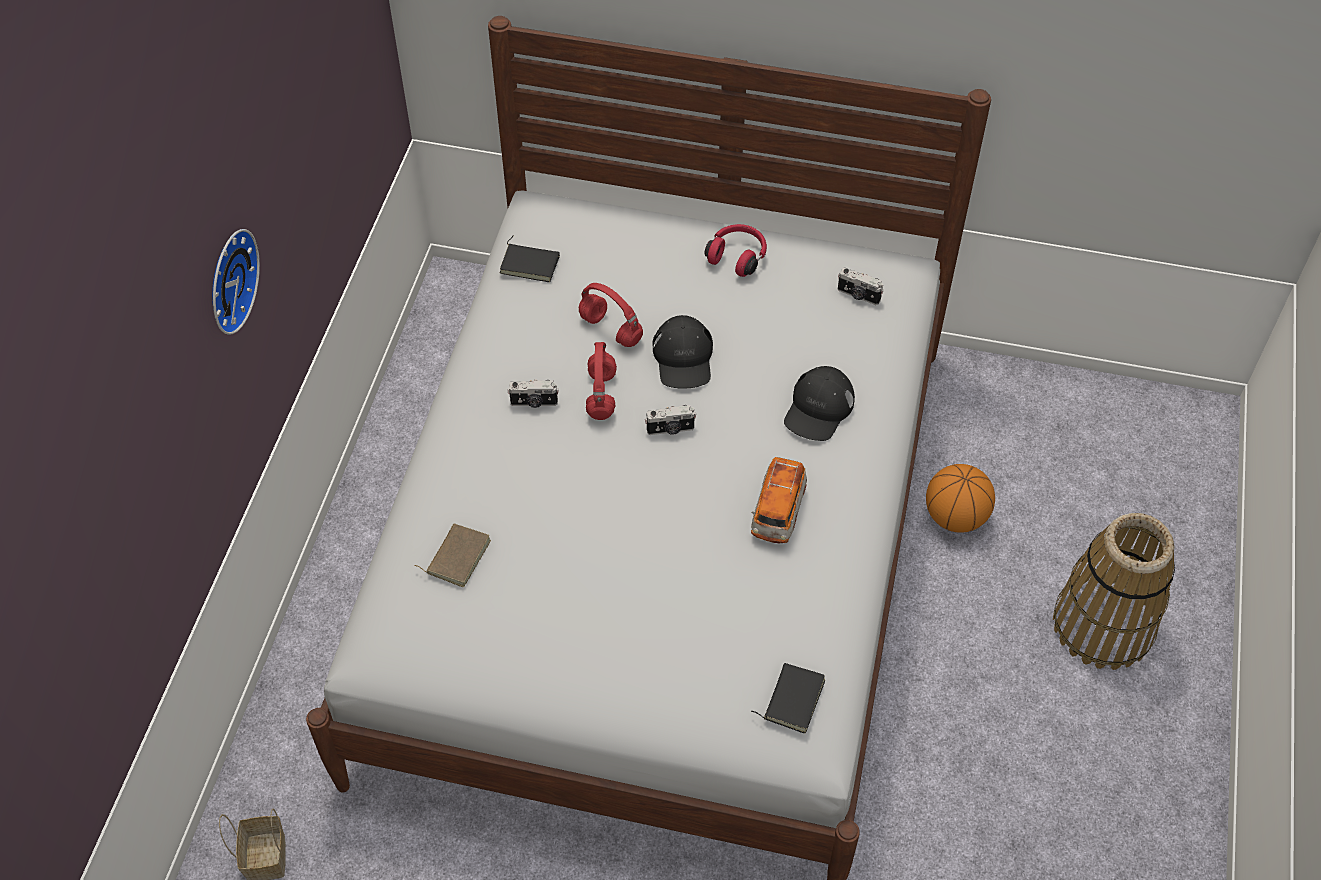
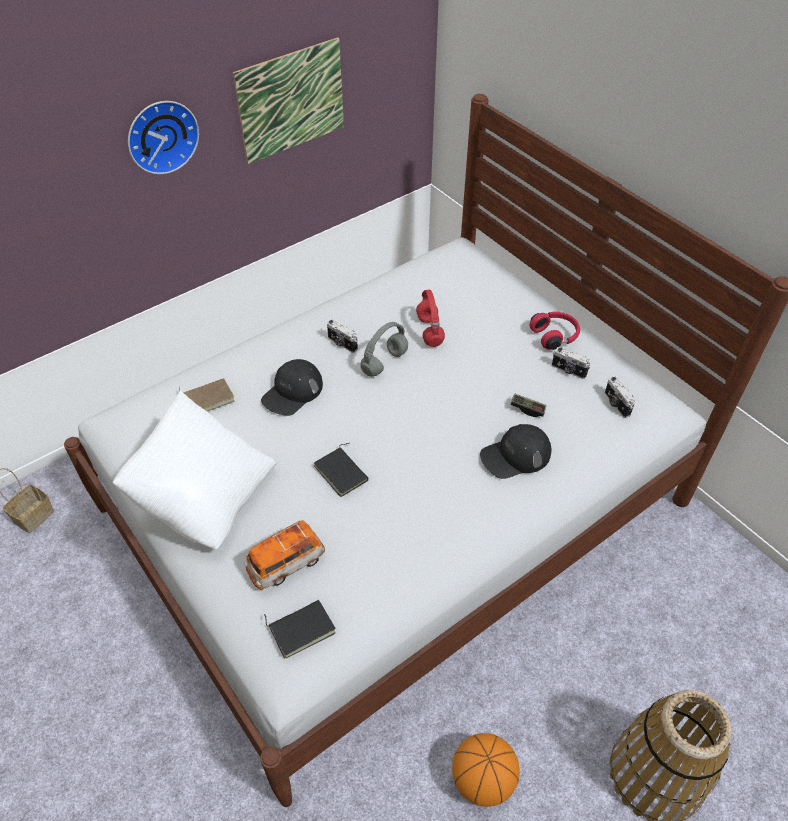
camera: 40 degrees right, 5 degrees down
black book [499,236,560,282] -> black book moved to [314,443,369,497]
red headphones [586,342,617,420] -> grey headphones [360,322,408,376]
camera [645,405,696,435] -> camera moved to [552,347,590,379]
black cap [652,315,713,389] -> black cap moved to [261,359,323,416]
toy car [751,457,807,544] -> toy car moved to [245,520,325,590]
basketball [926,464,995,533] -> basketball moved to [452,733,520,807]
none -> white pillow [113,390,277,549]
none -> picture [233,37,344,164]
none -> game controller [511,393,546,417]

